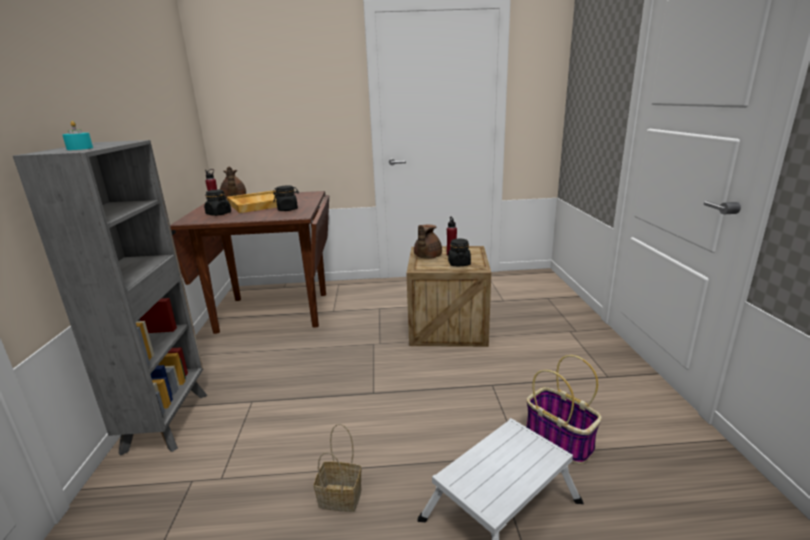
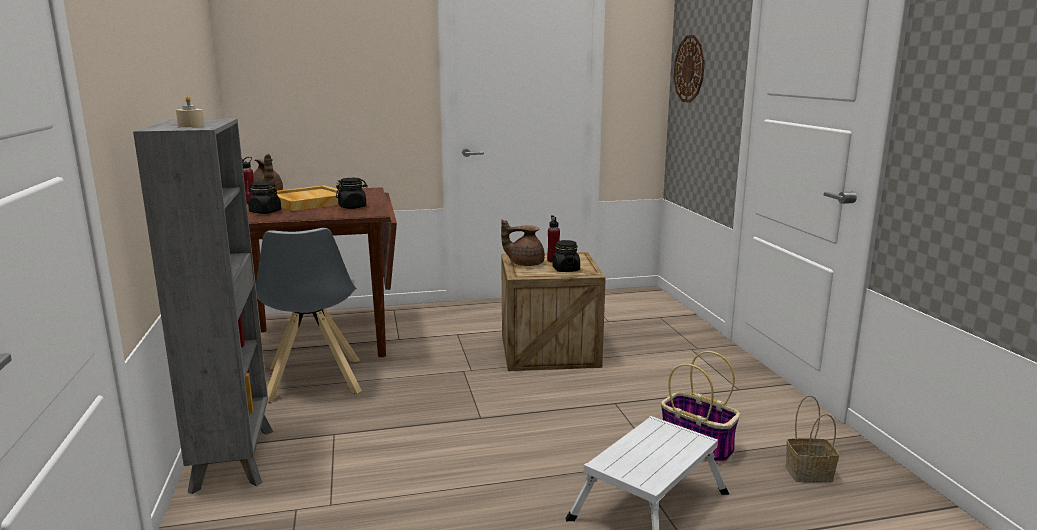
camera: 10 degrees left, 5 degrees down
turquoise candle [62,121,93,150] -> beige candle [176,96,205,127]
basket [314,424,362,512] -> basket moved to [786,395,839,483]
brown teapot [414,224,442,259] -> brown teapot turned 75 degrees clockwise [501,219,545,266]
none -> grey chair [256,228,362,403]
none -> wall clock [674,35,705,103]

